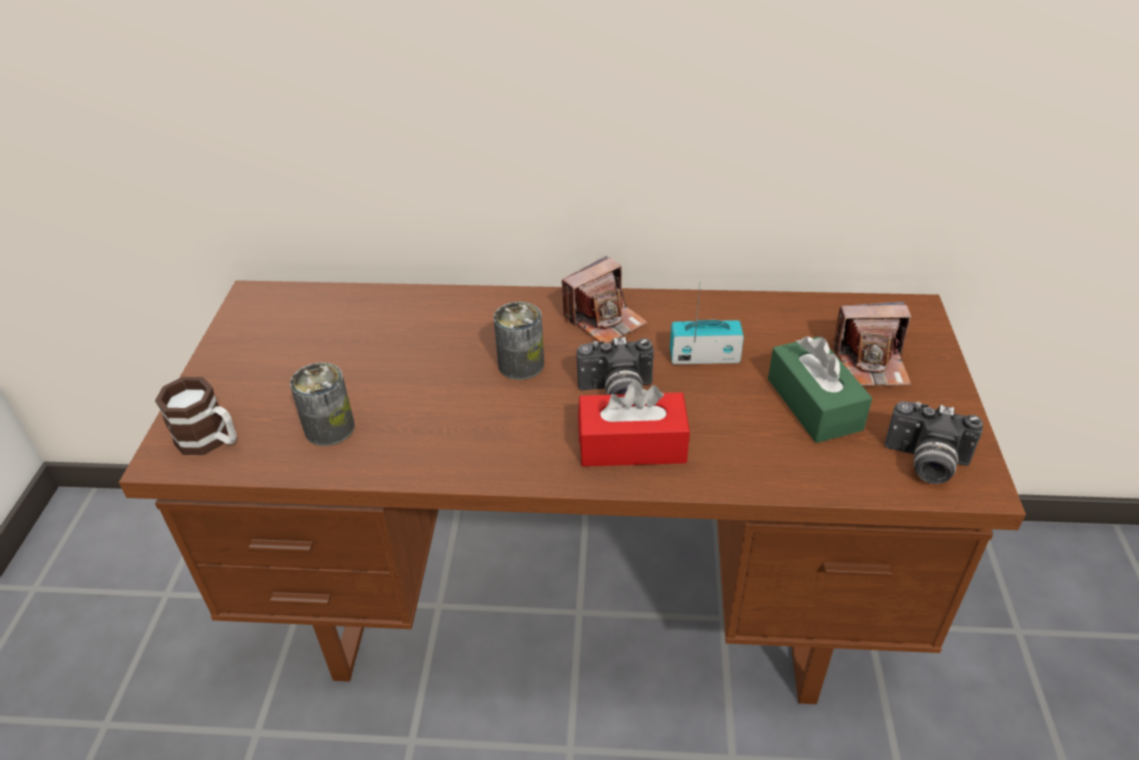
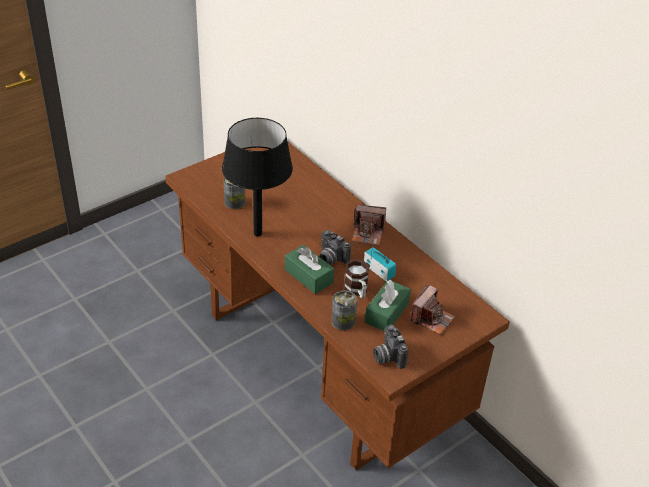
camera: 45 degrees right, 0 degrees up
mug [155,377,237,455] -> mug moved to [344,259,369,298]
can [494,302,544,380] -> can moved to [331,291,357,330]
red tissue box [578,382,690,467] -> green tissue box [285,245,334,294]
camera [831,301,911,386] -> camera turned 105 degrees counterclockwise [410,285,455,335]
none -> black table lamp [222,118,293,236]

